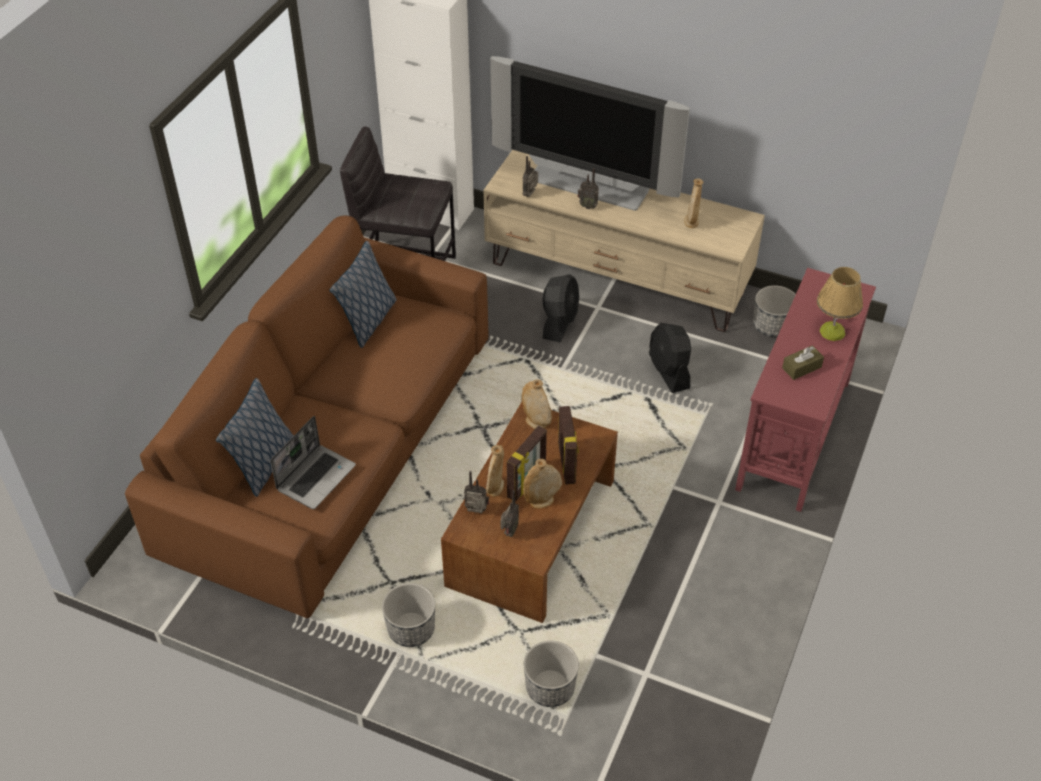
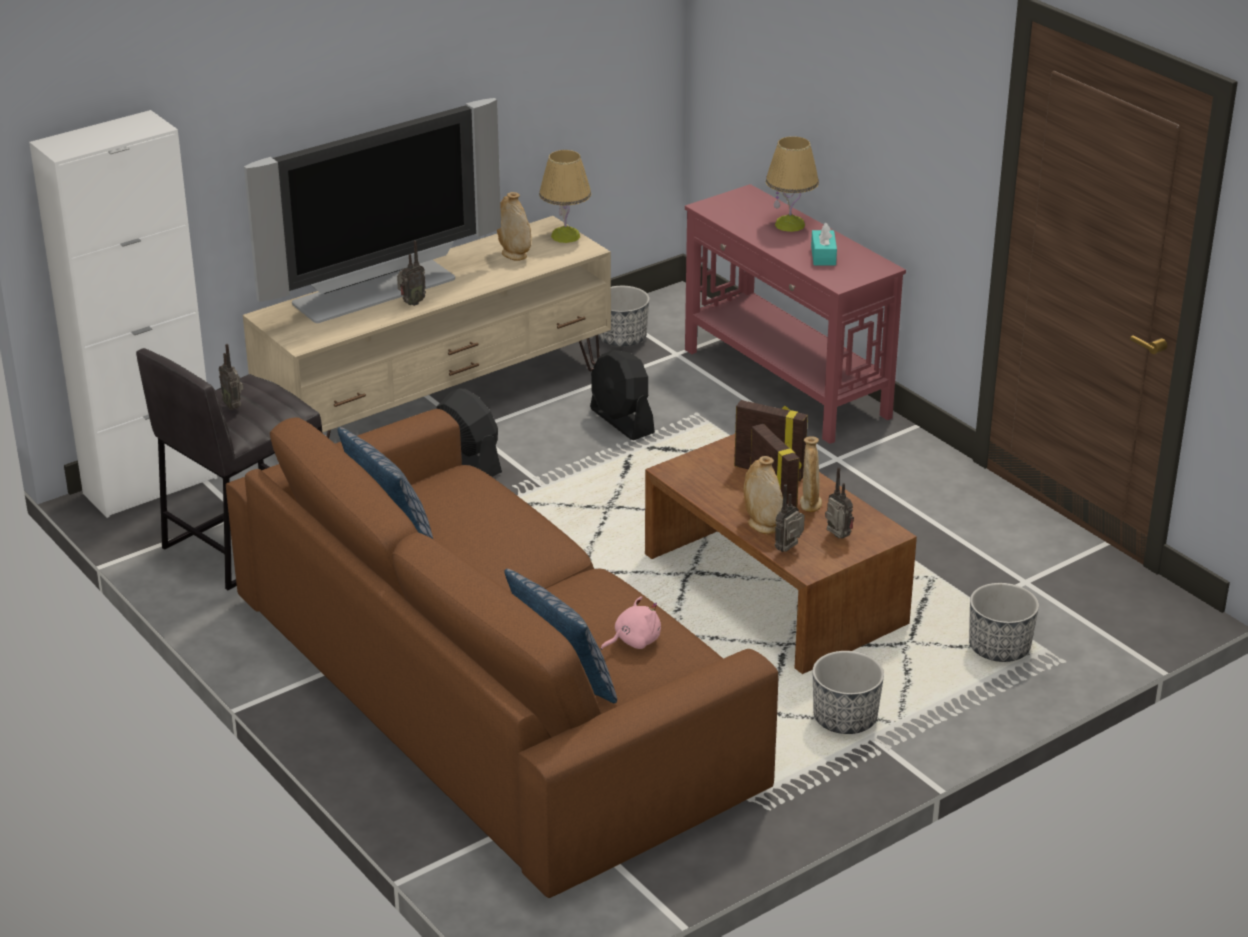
camera: 60 degrees left, 15 degrees down
laptop [270,416,356,509] -> pink plush toy [601,596,661,650]
beige vase [521,379,552,429] -> none
radio [523,156,538,197] -> radio moved to [219,344,243,410]
black fan [649,323,691,393] -> black fan turned 45 degrees clockwise [590,350,655,440]
brown tissue box [782,345,824,380] -> turquoise tissue box [811,223,837,265]
none -> table lamp [539,150,591,243]

